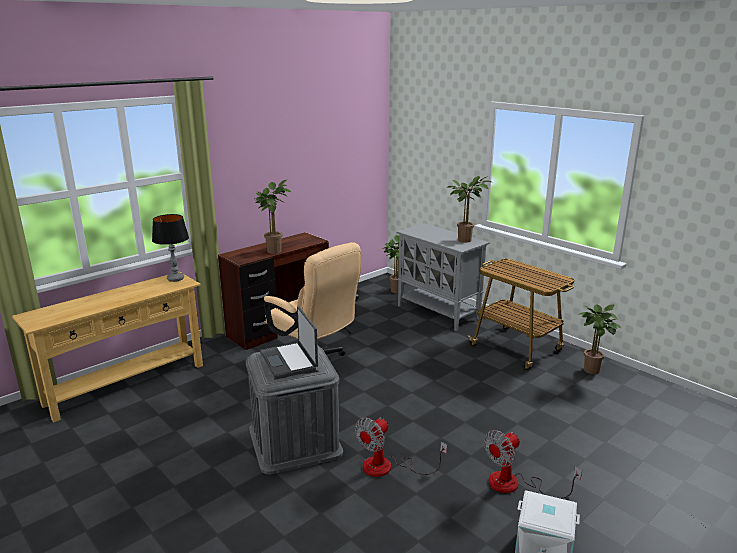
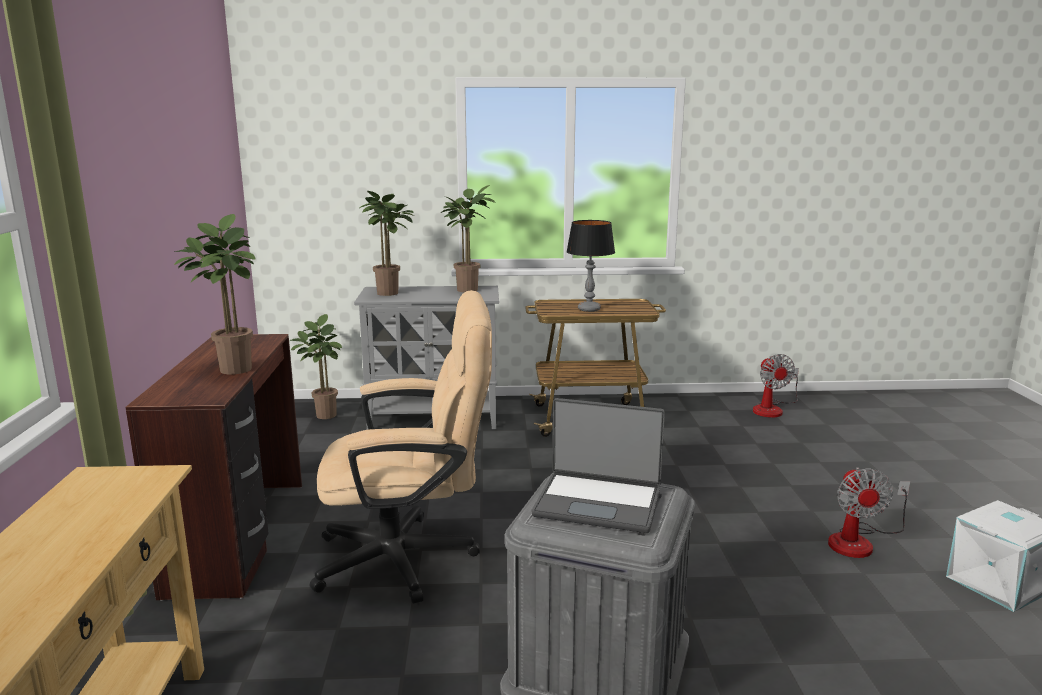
camera: 50 degrees left, 5 degrees down
table lamp [152,214,189,282] -> table lamp moved to [566,220,615,312]
fan [355,417,447,477] -> fan moved to [753,354,799,418]
potted plant [578,304,621,374] -> potted plant moved to [360,191,415,296]

